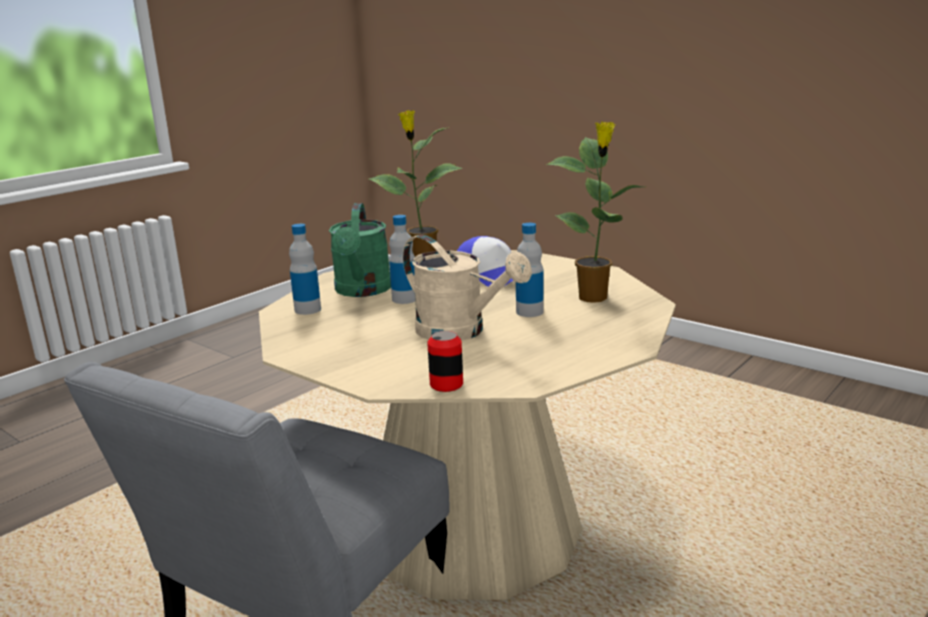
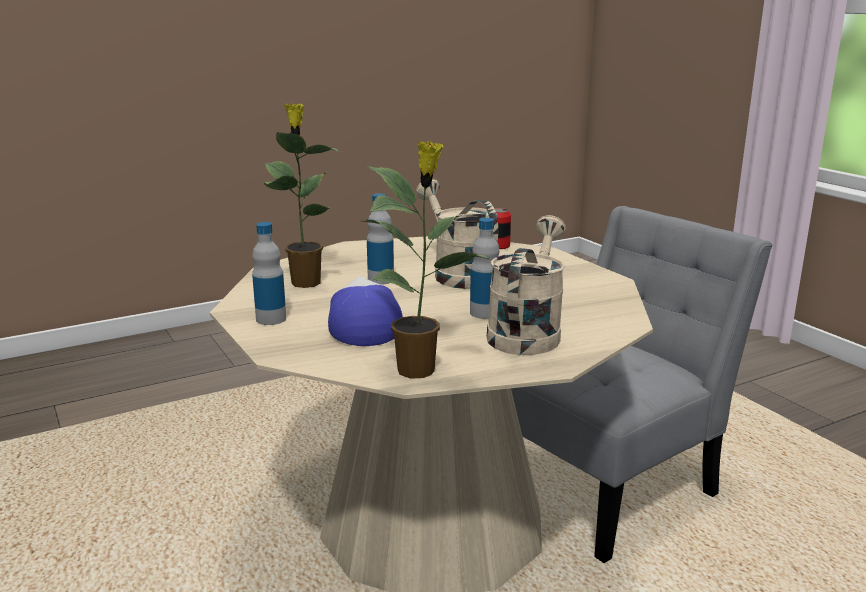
camera: 160 degrees left, 0 degrees up
bottle [289,224,321,315] -> bottle moved to [252,222,286,325]
green watering can [329,203,391,297] -> beige watering can [487,215,566,355]

